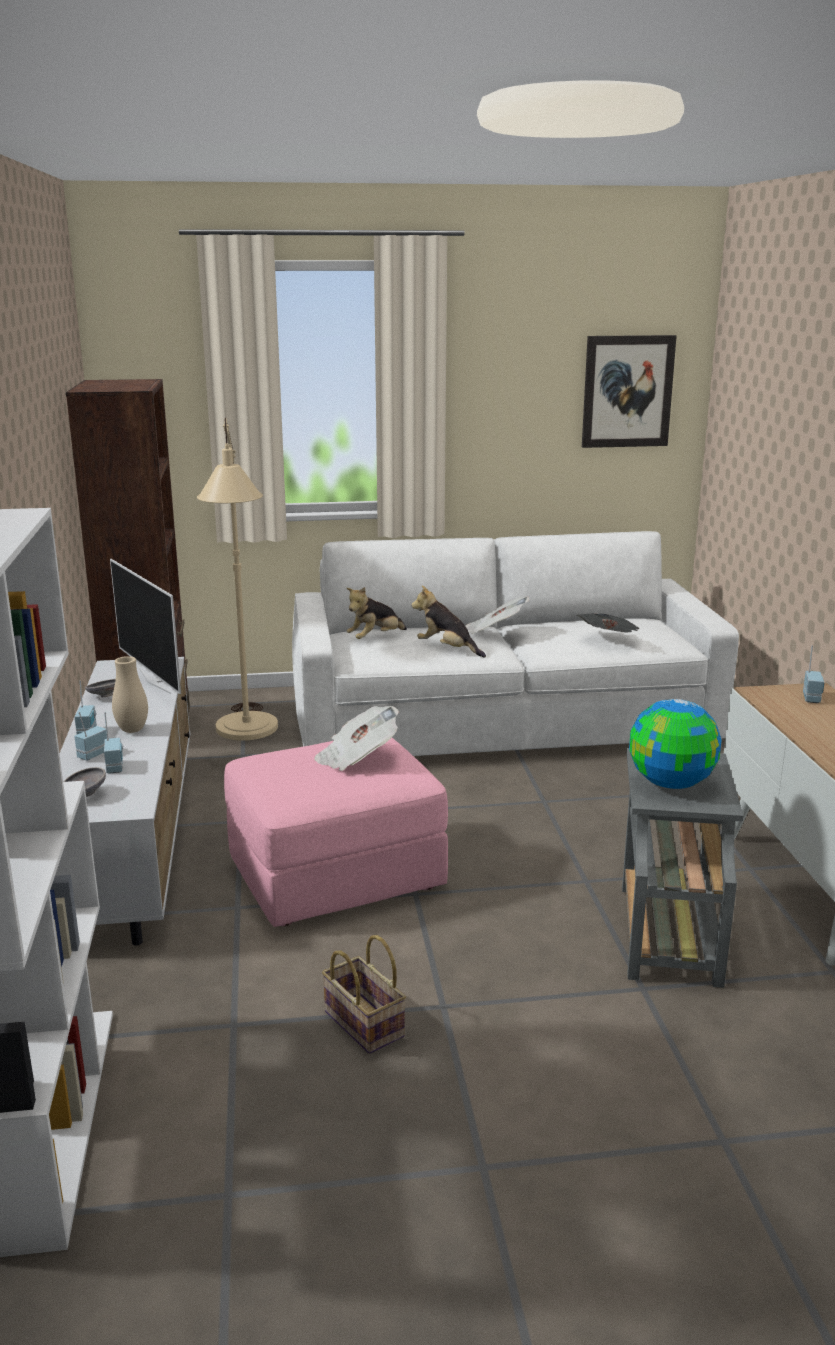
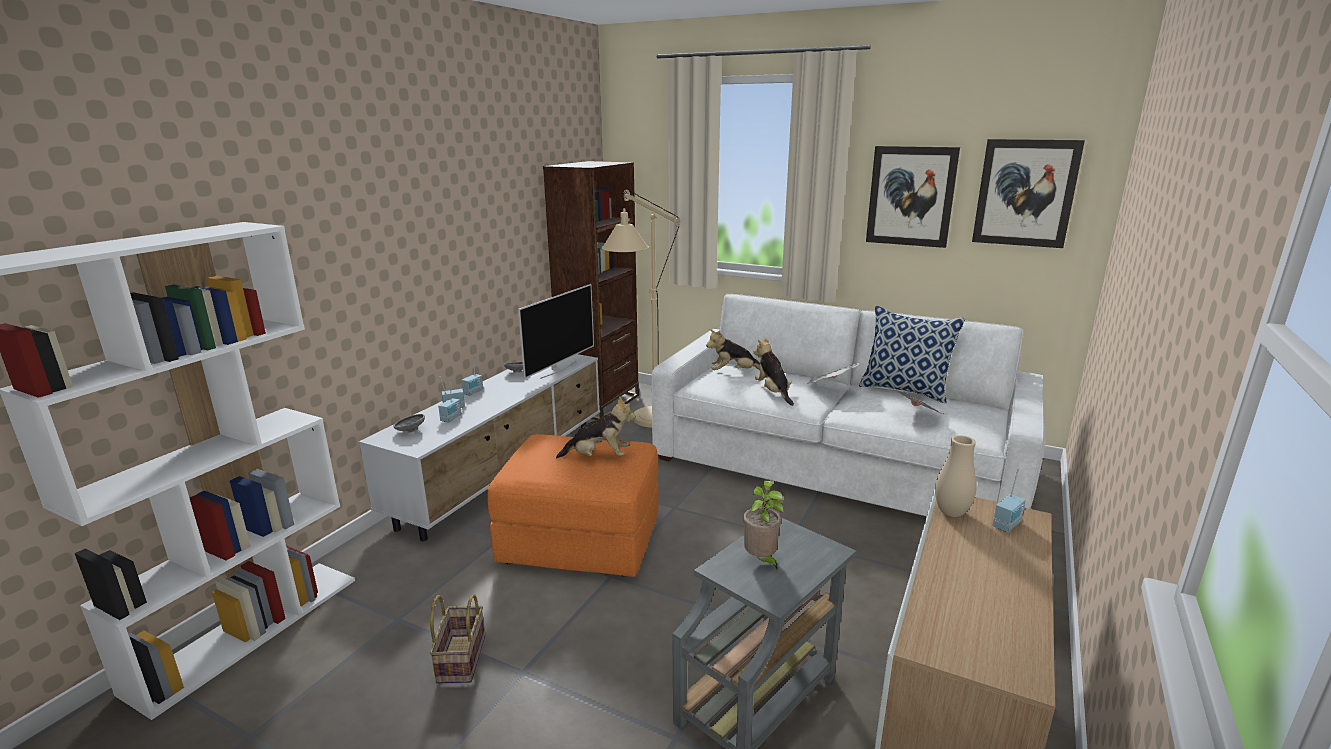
camera: 35 degrees right, 0 degrees up
television [110,559,181,694] -> television turned 150 degrees counterclockwise [518,284,594,379]
beige vase [112,656,148,733] -> beige vase moved to [935,435,977,517]
pink ottoman [224,738,448,927] -> orange ottoman [487,434,659,577]
newspaper [314,706,399,771] -> plush toy [556,396,636,458]
globe [629,699,722,789] -> potted plant [743,481,784,569]
none -> pillow [859,305,966,403]
none -> picture [866,146,960,248]

